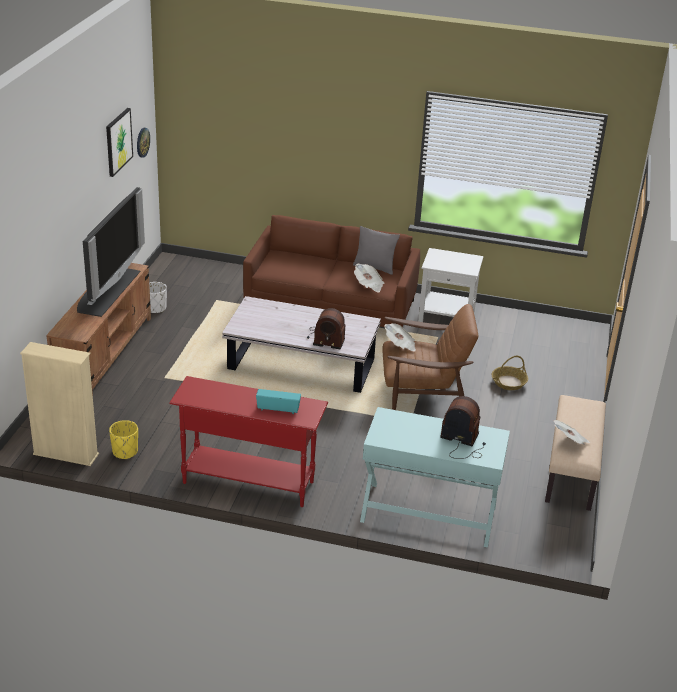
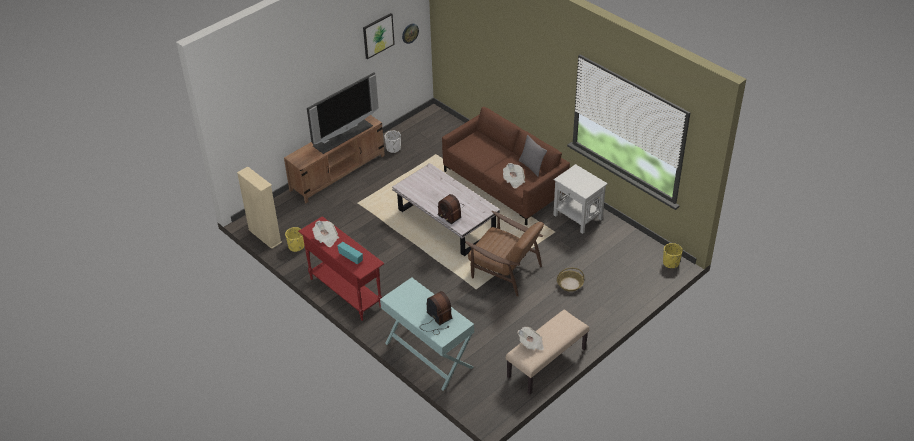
camera: 35 degrees right, 10 degrees up
newspaper [384,323,416,352] -> newspaper moved to [312,220,339,247]
none -> yellow planter [663,243,683,268]

